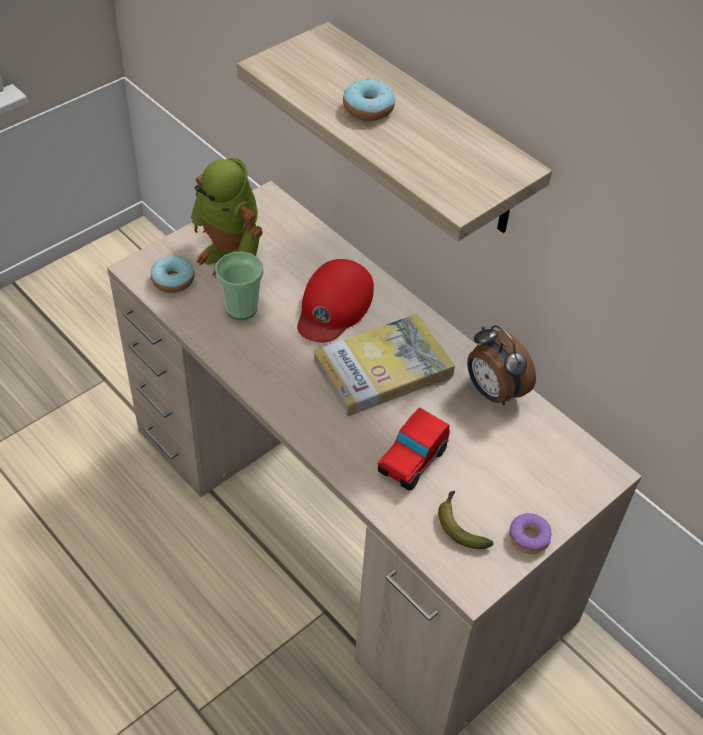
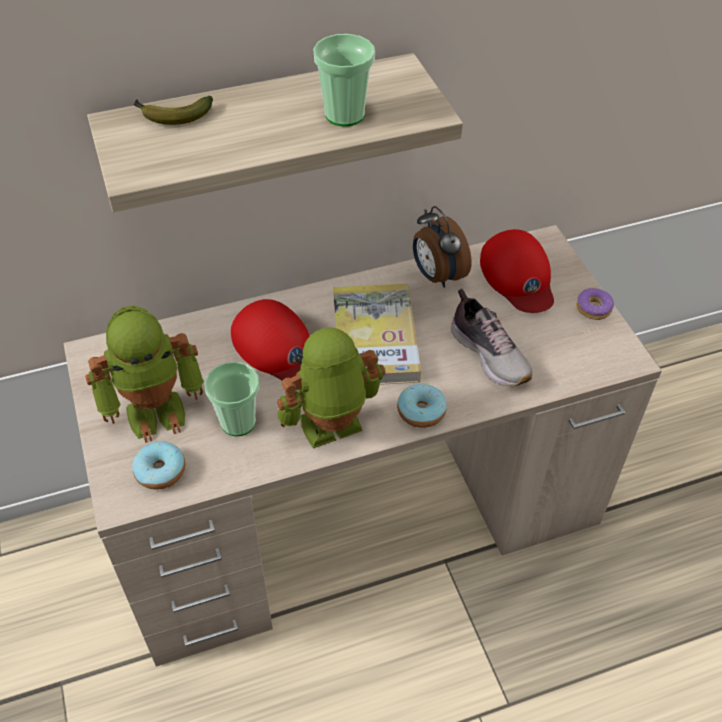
camera: 65 degrees left, 0 degrees up
donut [343,79,395,121] -> donut moved to [397,384,447,428]
toy car [377,407,450,491] -> shoe [451,289,532,386]
banana [438,491,494,549] -> banana moved to [133,96,213,125]
alarm clock [467,325,536,406] -> alarm clock turned 75 degrees clockwise [413,206,472,288]
none -> toy robot [277,327,385,449]
none -> cup [313,34,375,127]
none -> red cap [480,229,554,313]

